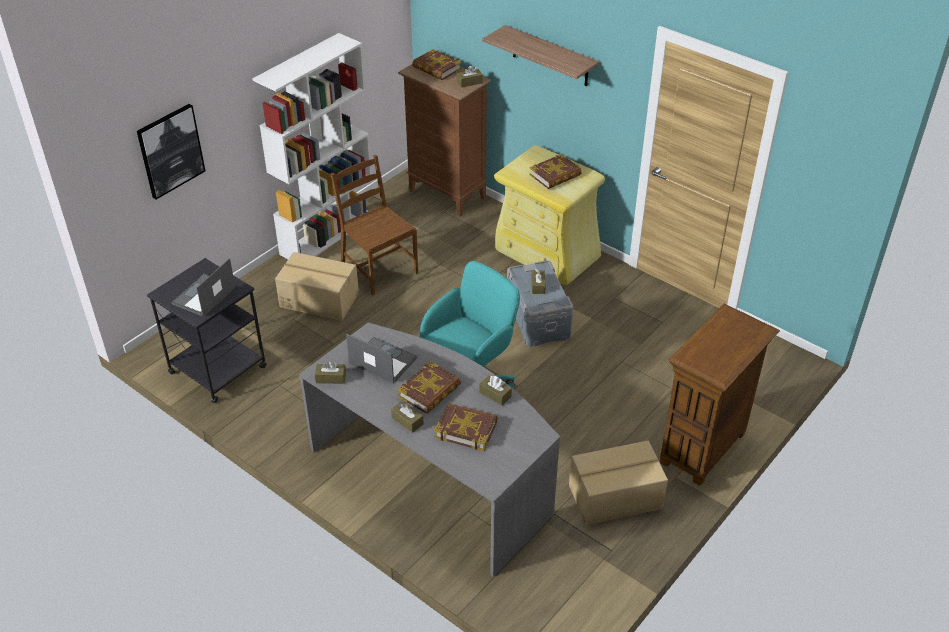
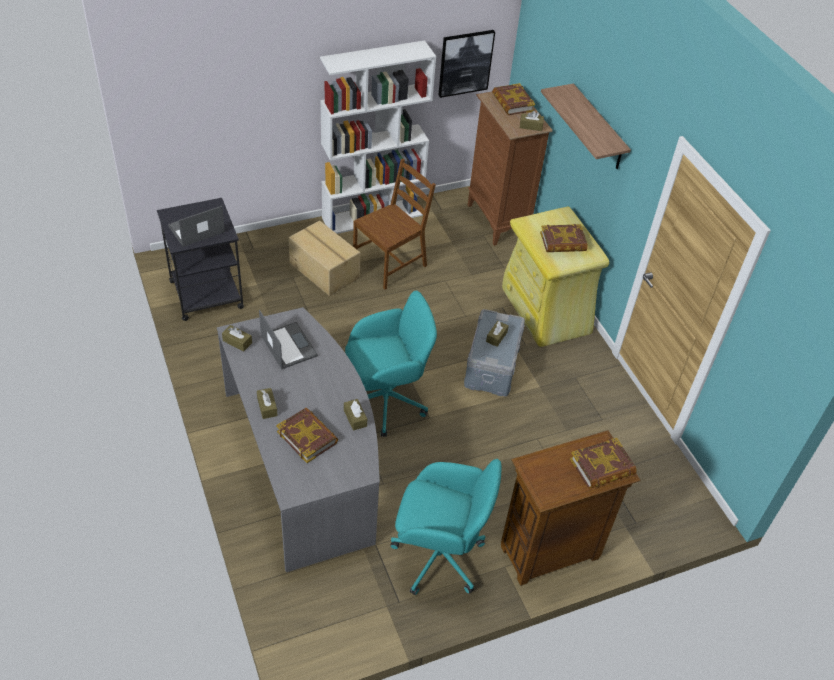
camera: 25 degrees right, 5 degrees up
picture [137,104,205,199] -> picture moved to [438,30,495,98]
brown chair [331,155,418,296] -> brown chair turned 60 degrees clockwise [353,159,436,290]
book [397,361,461,414] -> book moved to [570,438,637,489]
cardboard box [569,441,668,525] -> turquoise office chair [390,459,501,595]

